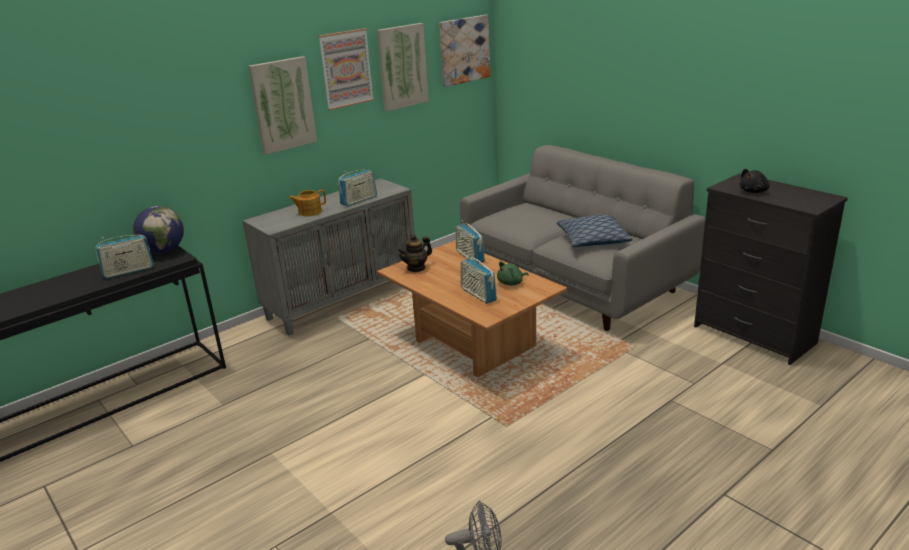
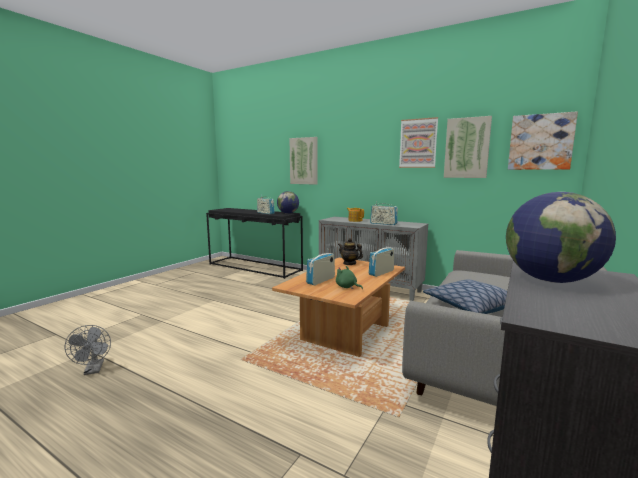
camera: 70 degrees right, 15 degrees down
picture [248,56,317,155] -> picture moved to [290,137,318,185]
black plush toy [739,169,770,193] -> globe [506,192,616,283]

